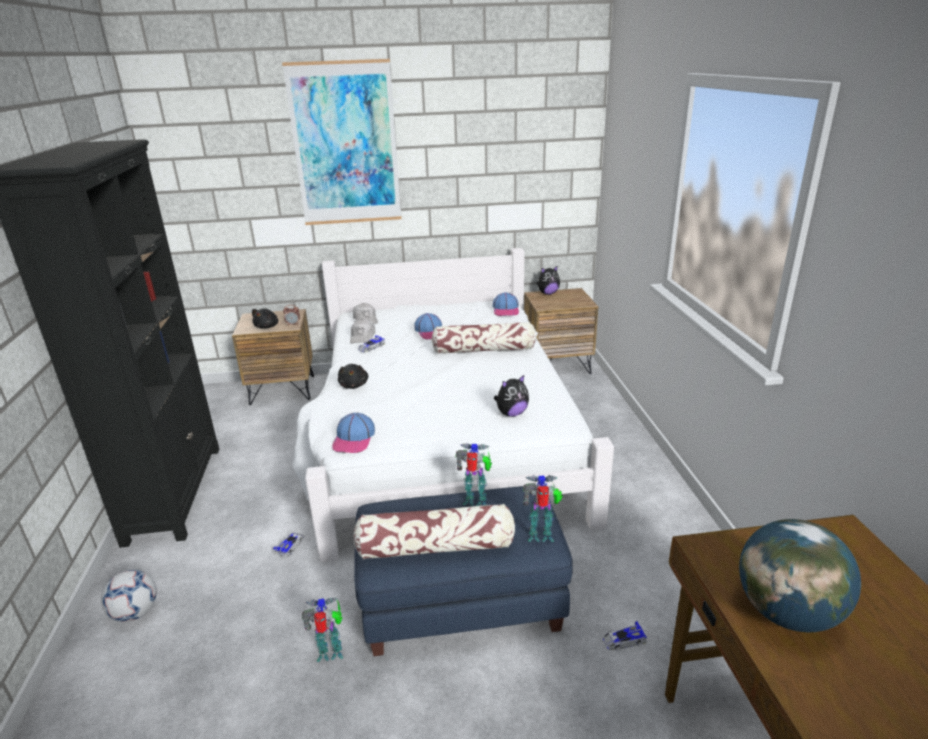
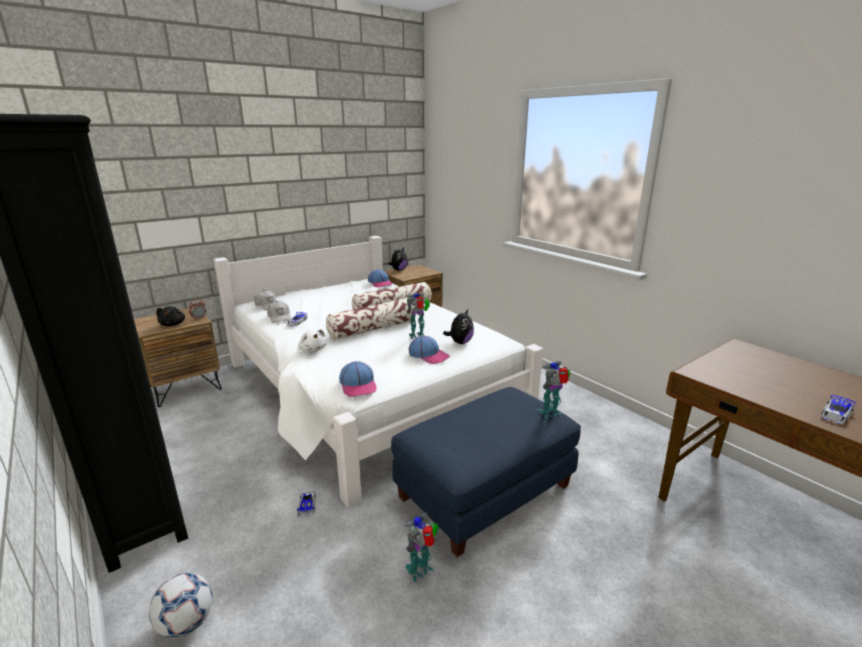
camera: 30 degrees left, 5 degrees down
picture [282,59,402,225] -> none
black plush toy [338,364,368,389] -> white plush toy [298,329,326,352]
pillow [353,504,515,559] -> pillow moved to [326,298,414,339]
cap [414,313,442,339] -> cap moved to [409,336,450,364]
toy robot [456,443,492,506] -> toy robot moved to [406,293,430,339]
toy car [603,621,647,651] -> toy car moved to [821,394,857,424]
globe [739,519,861,632] -> none

